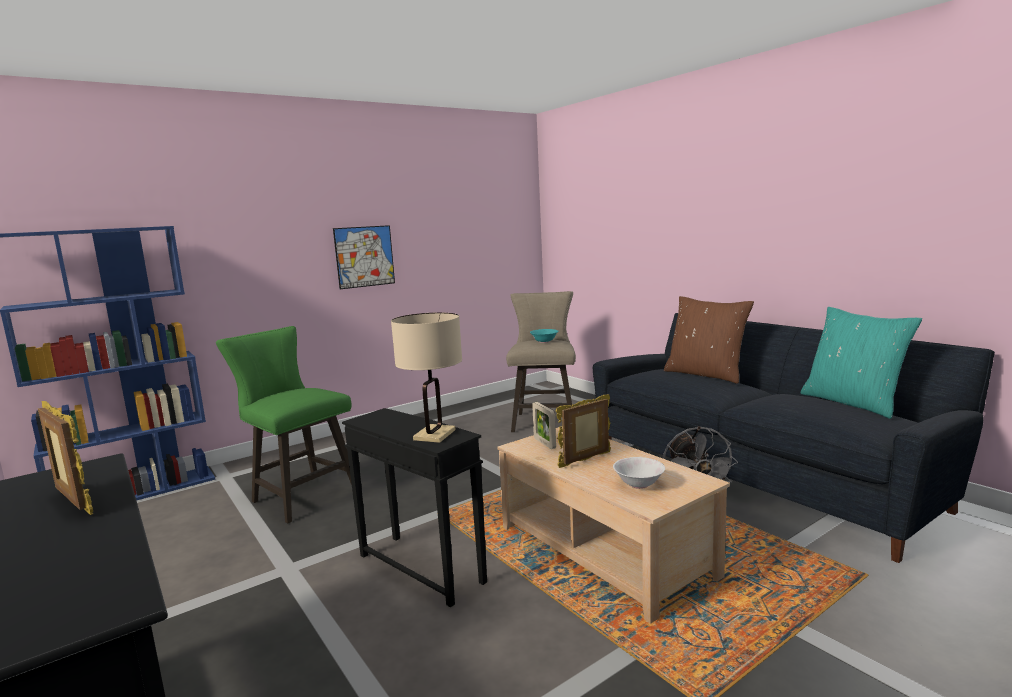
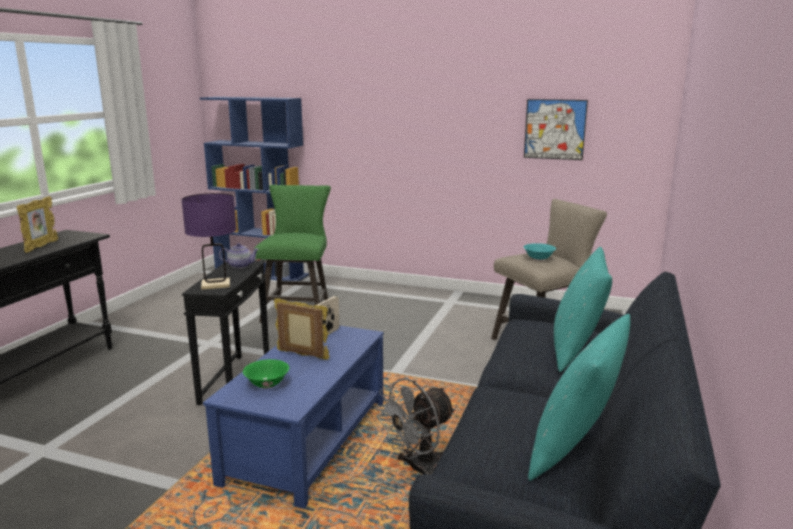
camera: 55 degrees right, 5 degrees up
picture [333,225,395,289] -> picture moved to [524,99,588,160]
beige table lamp [391,312,462,443] -> purple table lamp [182,193,237,290]
beige coffee table [497,426,730,624] -> blue coffee table [203,325,384,508]
white bowl [613,457,665,489] -> green bowl [243,359,289,389]
brown pillow [664,296,754,384] -> turquoise pillow [554,247,612,372]
none -> teapot [219,243,259,268]

